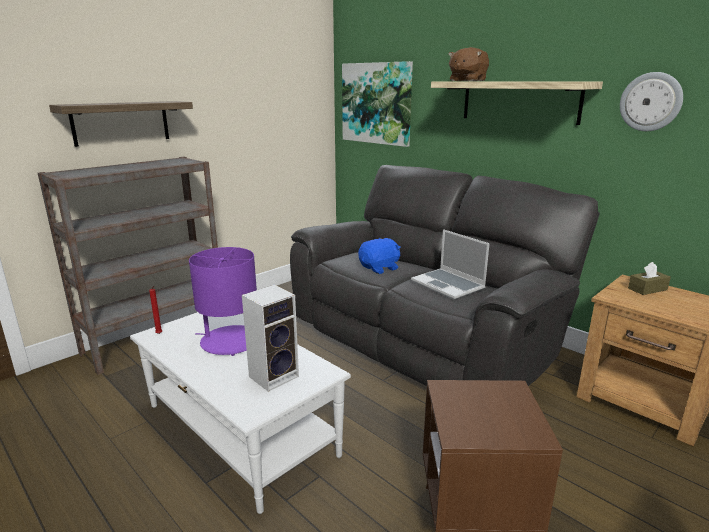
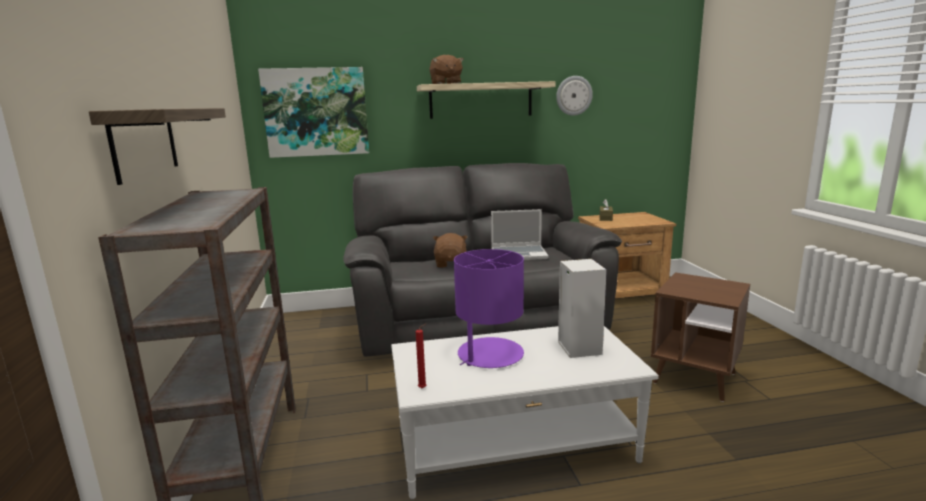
camera: 55 degrees left, 5 degrees down
blue plush toy [358,238,401,274] -> brown plush toy [433,233,468,267]

